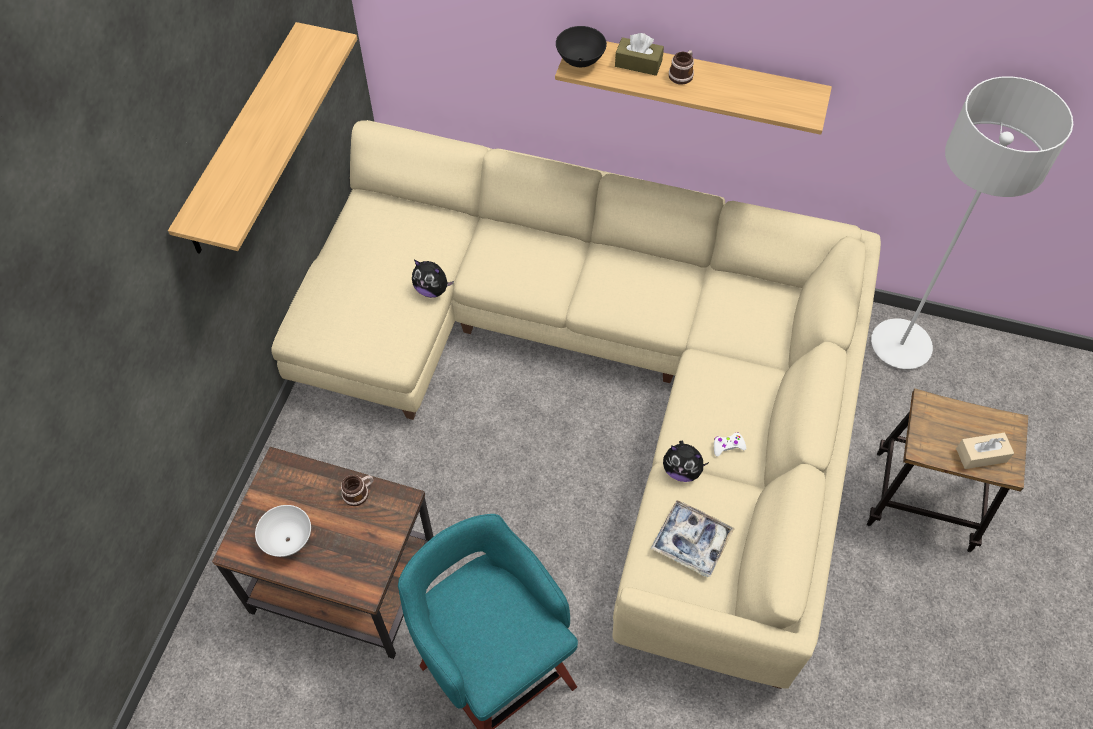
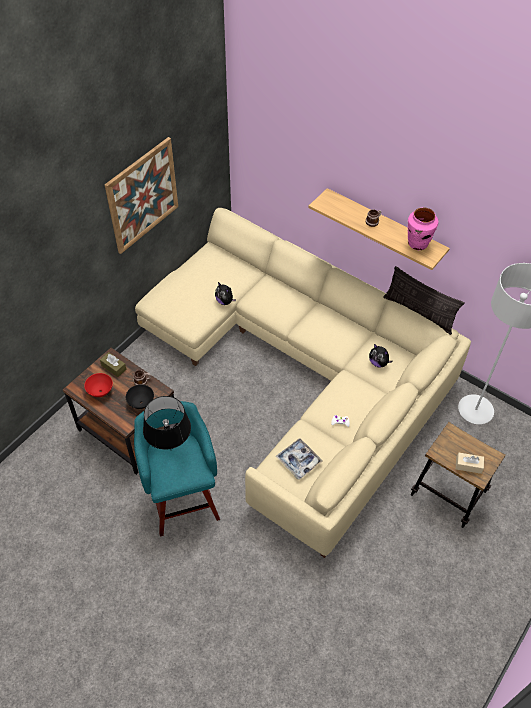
camera: 20 degrees right, 5 degrees down
shelf [168,22,357,254] -> picture [104,137,178,254]
white bowl [255,505,311,557] -> red bowl [84,373,113,397]
black bowl [556,26,607,67] -> black bowl moved to [126,384,154,409]
brown tissue box [615,33,664,76] -> brown tissue box moved to [100,352,127,377]
plush toy [663,440,709,482] -> plush toy moved to [369,344,392,368]
none -> black table lamp [143,396,191,450]
none -> pillow [383,266,465,335]
none -> pink vase [408,207,438,250]

